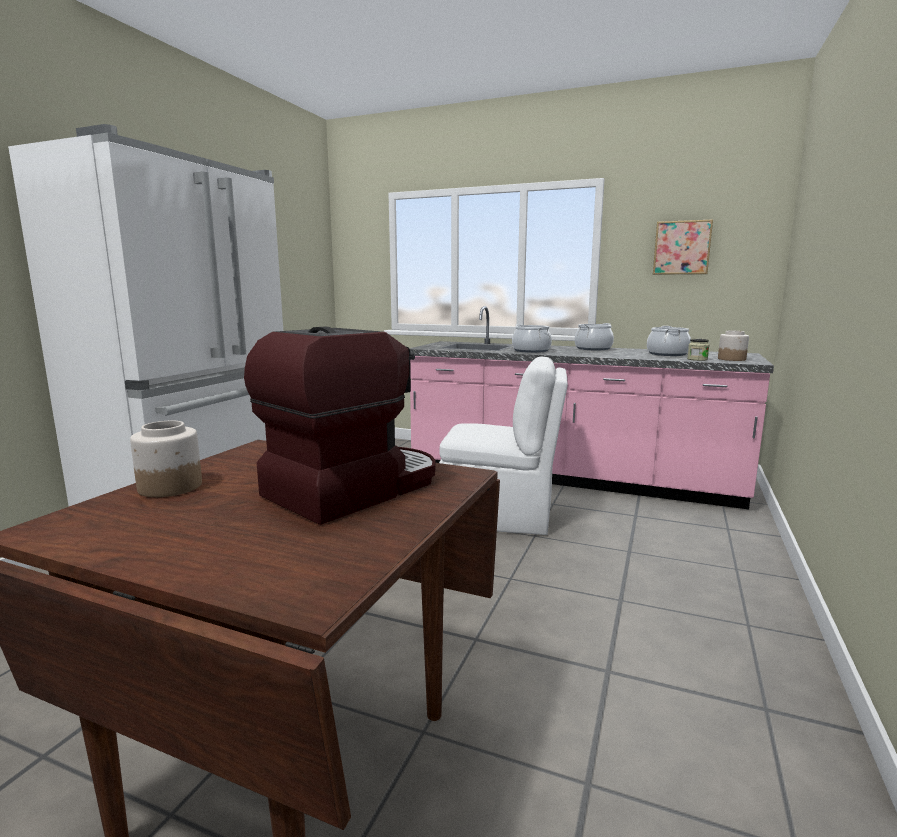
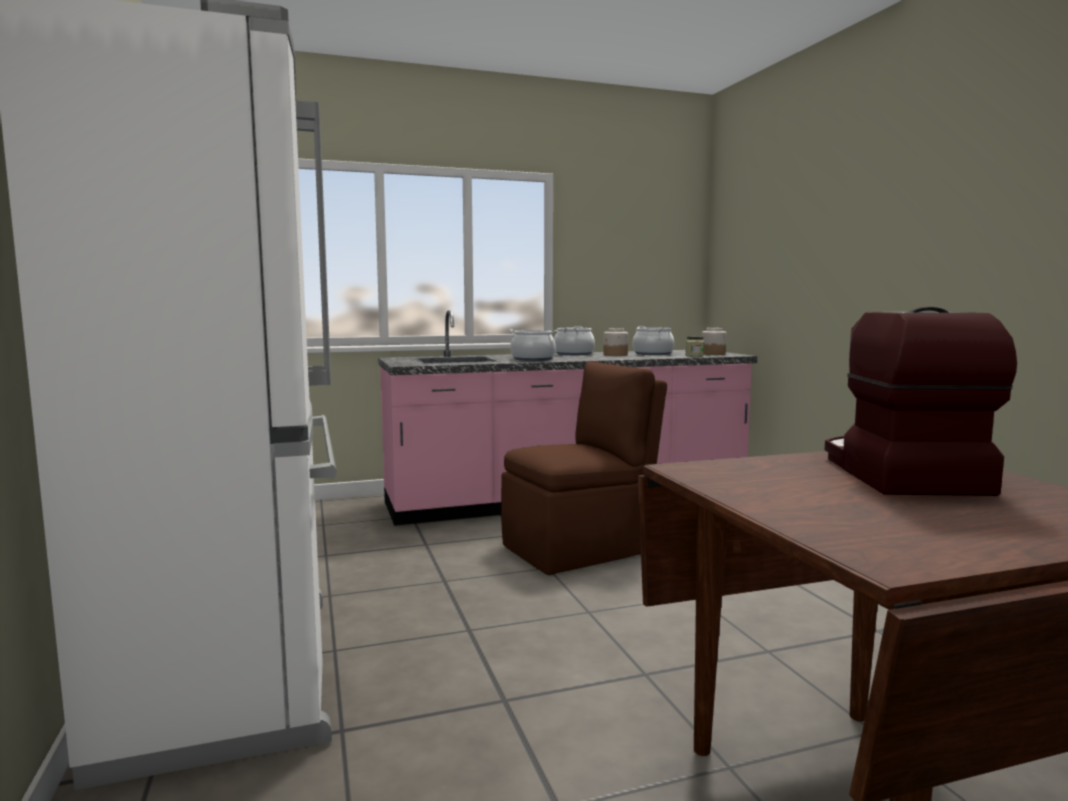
camera: 40 degrees left, 5 degrees down
jar [130,421,202,497] -> jar moved to [603,328,628,356]
white chair [439,356,568,535] -> brown chair [501,361,667,575]
picture [653,219,713,275] -> none

